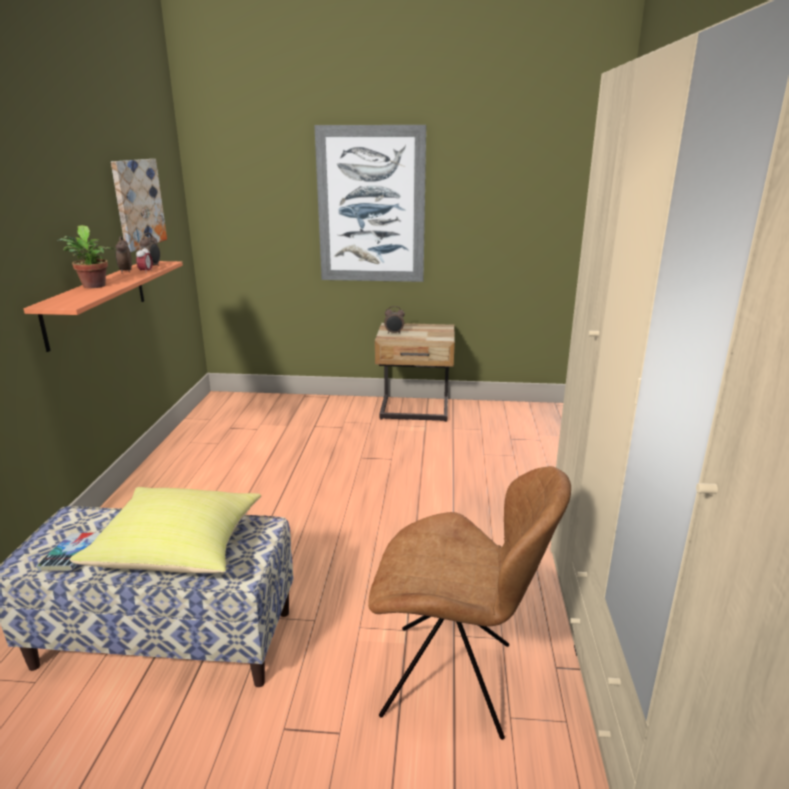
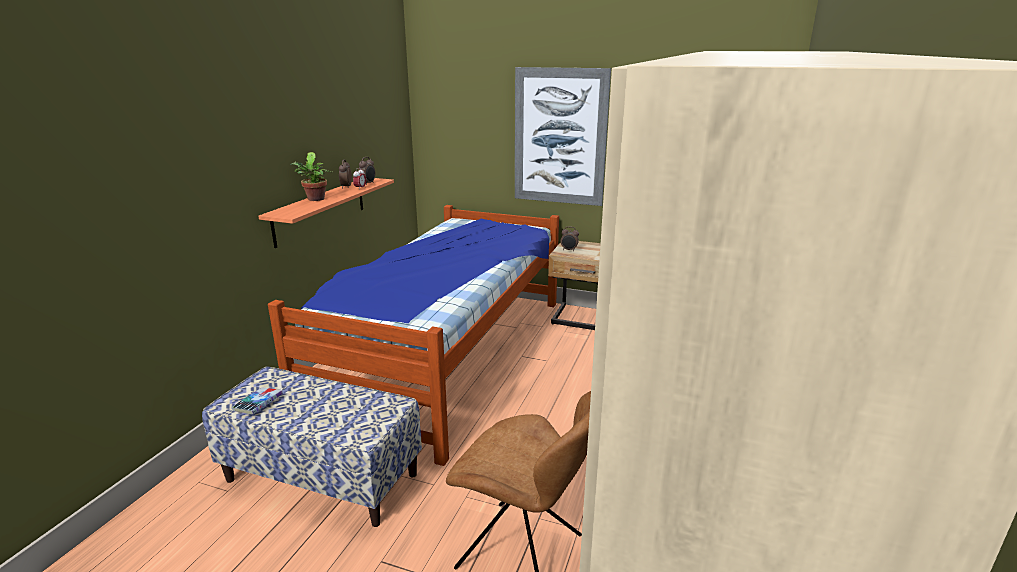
camera: 15 degrees right, 0 degrees up
yellow pillow [70,487,261,573] -> none
picture [111,159,167,252] -> none
none -> bed [268,205,559,466]

